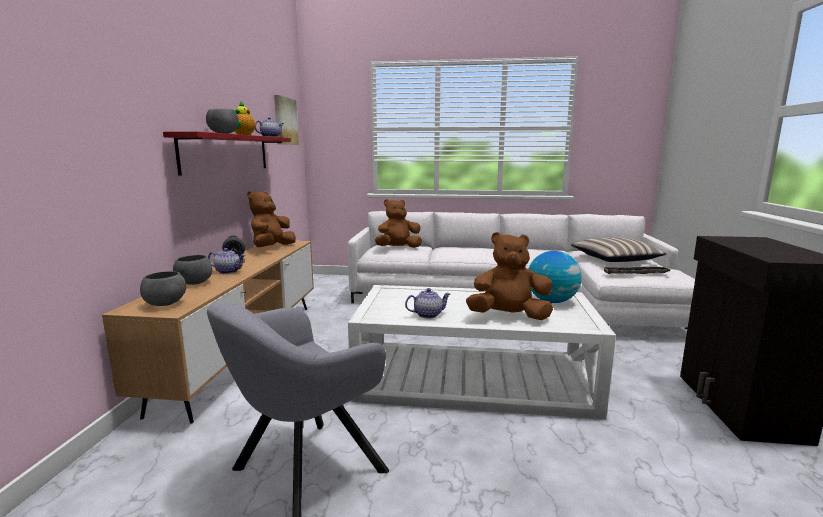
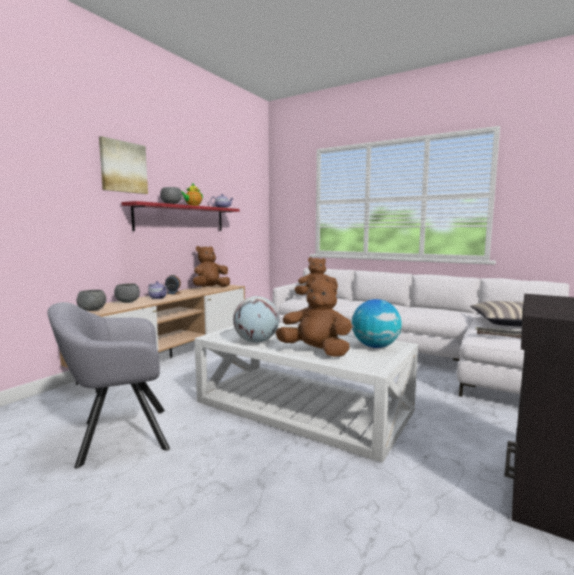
camera: 25 degrees right, 5 degrees down
picture [274,95,299,145] -> picture moved to [99,136,148,194]
teapot [405,288,451,318] -> globe [233,296,279,343]

